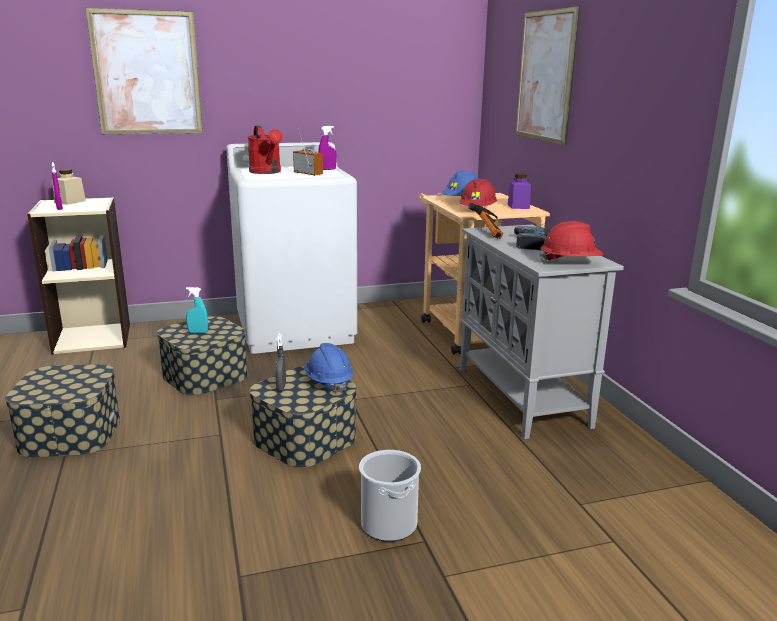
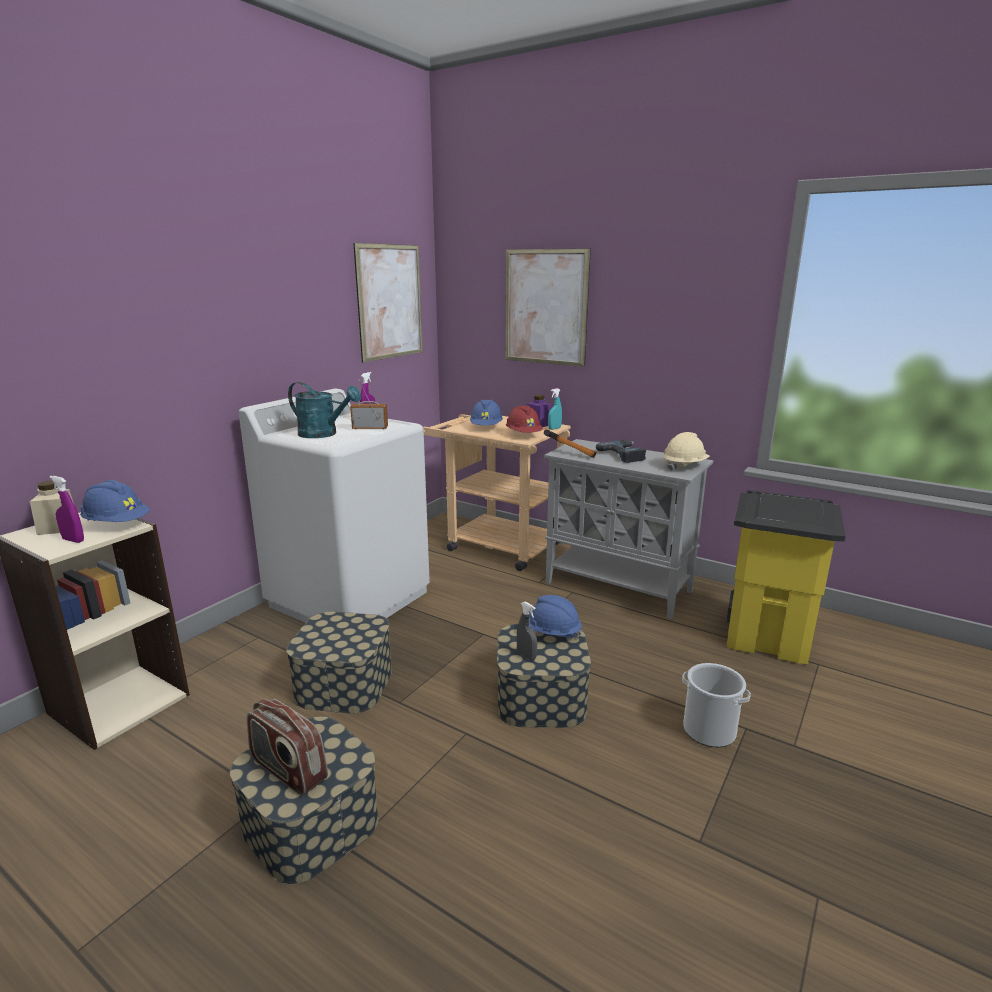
camera: 40 degrees left, 0 degrees up
picture [86,8,203,134] -> picture moved to [353,243,423,362]
turquoise spray bottle [186,287,208,333] -> turquoise spray bottle moved to [548,388,562,430]
red watering can [247,126,283,174] -> turquoise watering can [288,382,361,438]
red hard hat [539,221,603,262] -> beige hard hat [663,432,710,471]
none -> blue hard hat [80,480,150,522]
none -> radio [247,699,328,796]
none -> yellow trash can [726,490,846,664]

